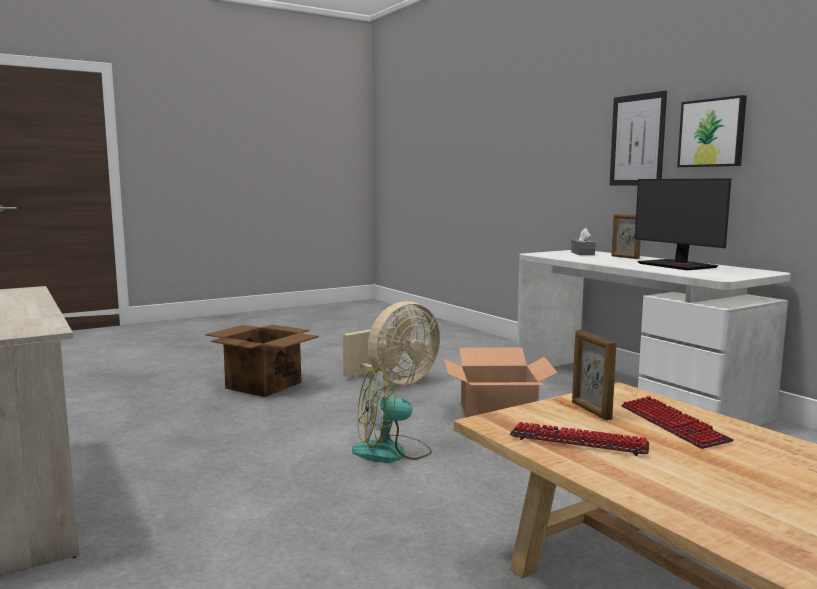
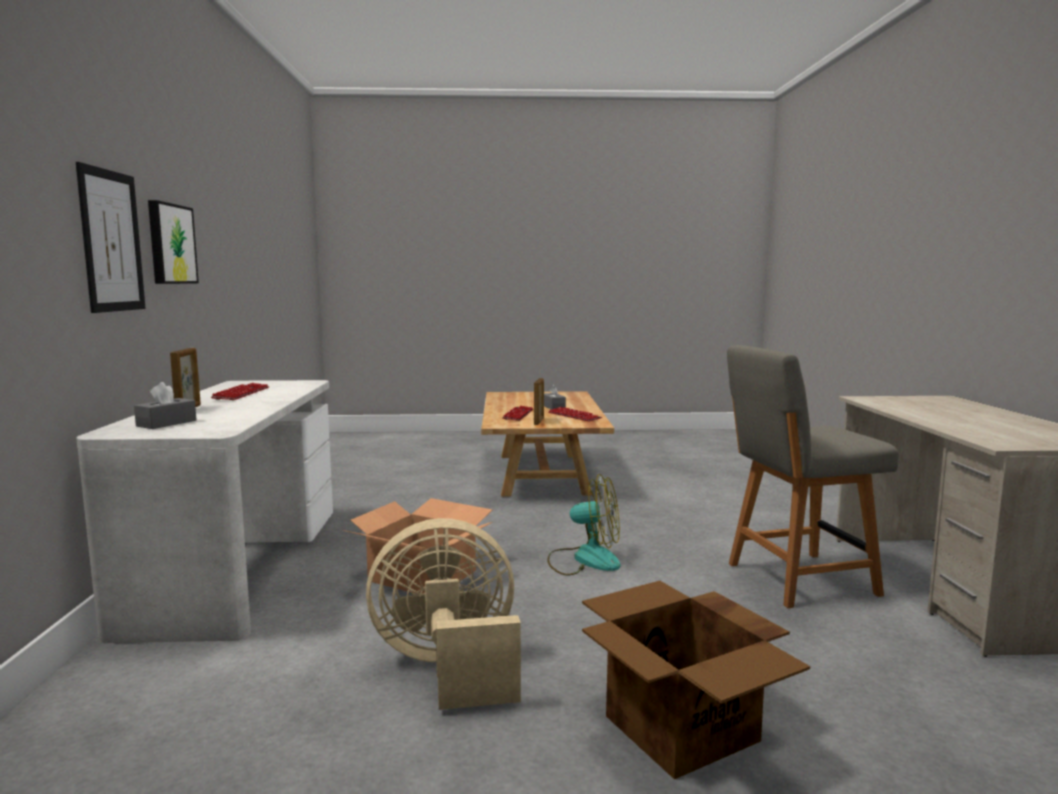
camera: 150 degrees left, 0 degrees up
monitor [635,178,731,270] -> keyboard [211,383,269,400]
none -> grey tissue box [544,384,566,409]
none -> grey chair [727,345,899,608]

